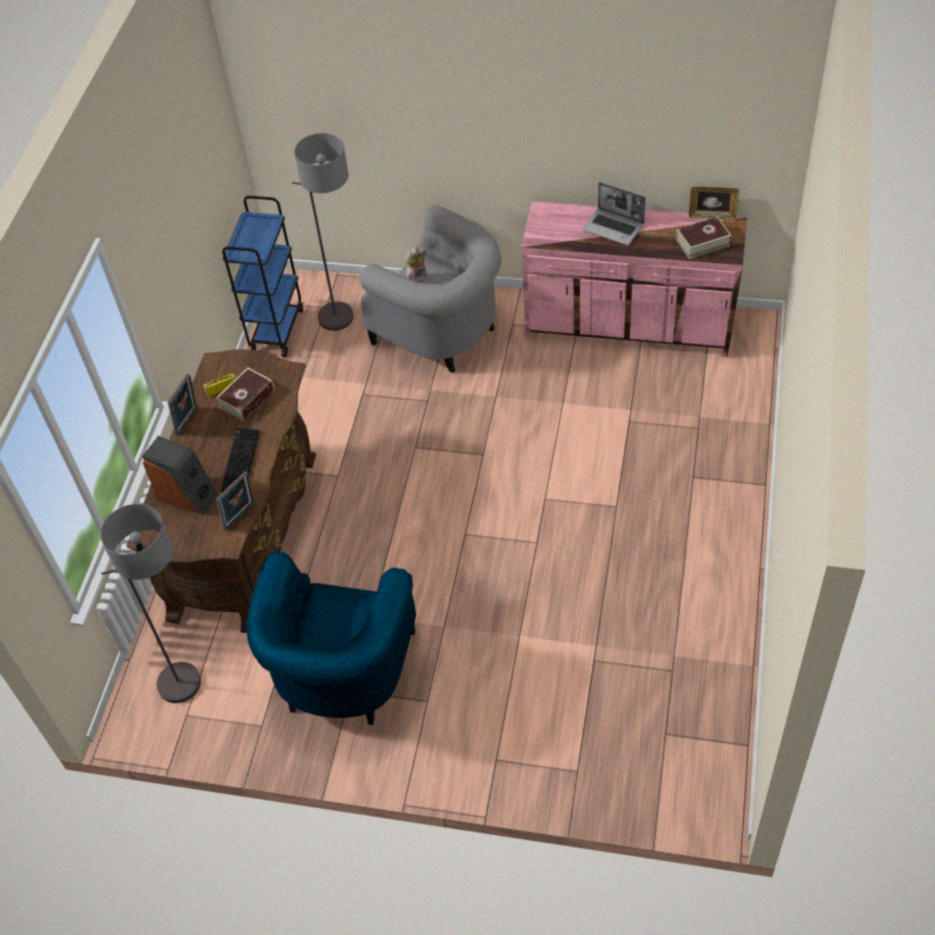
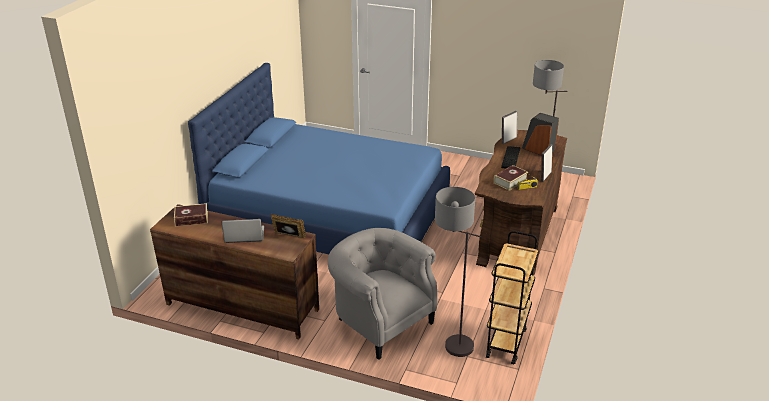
camera: 175 degrees left, 20 degrees down
blue cart [222,196,303,357] -> brown cart [486,231,539,364]
blue armchair [246,551,416,725] -> none
plush toy [406,247,427,283] -> none
pink cabinet [521,201,747,357] -> brown cabinet [150,204,319,339]
laptop [582,182,645,245] -> laptop turned 45 degrees counterclockwise [222,219,264,243]
picture frame [689,187,739,221] -> picture frame moved to [271,214,306,238]
none -> blue bed [188,63,450,254]

